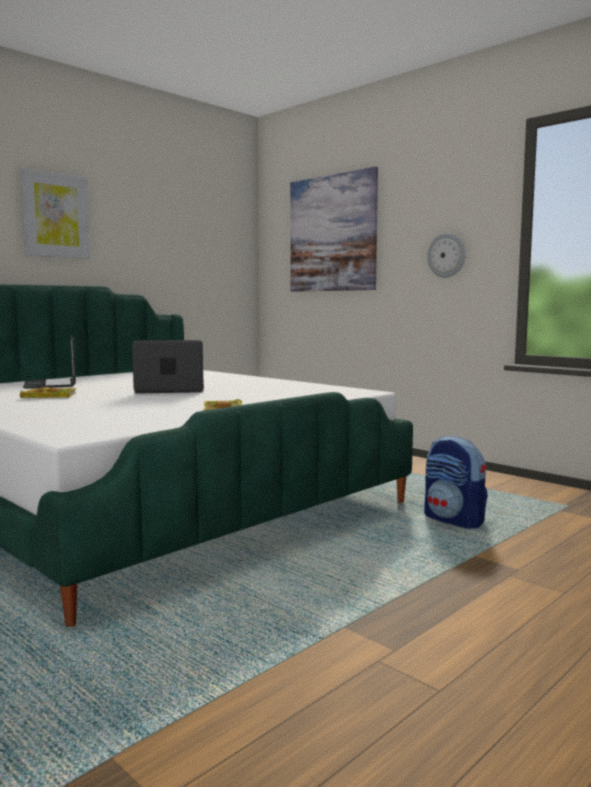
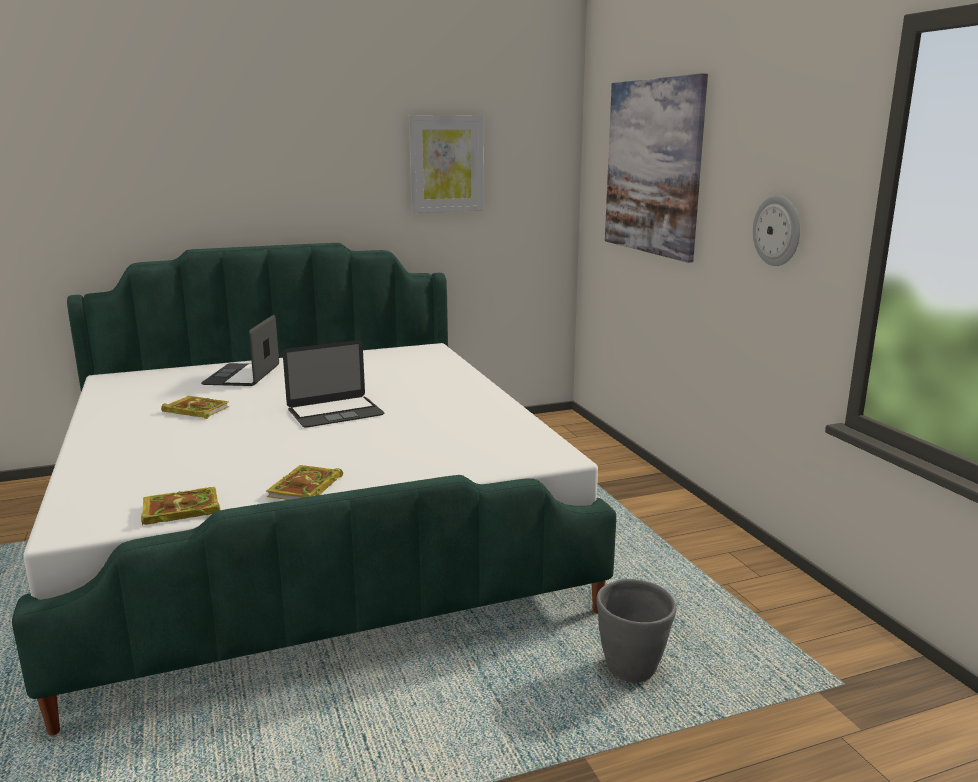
camera: 25 degrees right, 10 degrees up
picture [20,168,90,259] -> picture moved to [408,115,483,213]
laptop [132,340,204,394] -> laptop turned 135 degrees clockwise [283,340,384,428]
backpack [424,436,488,529] -> grey planter [596,579,677,683]
none -> book [141,487,220,525]

